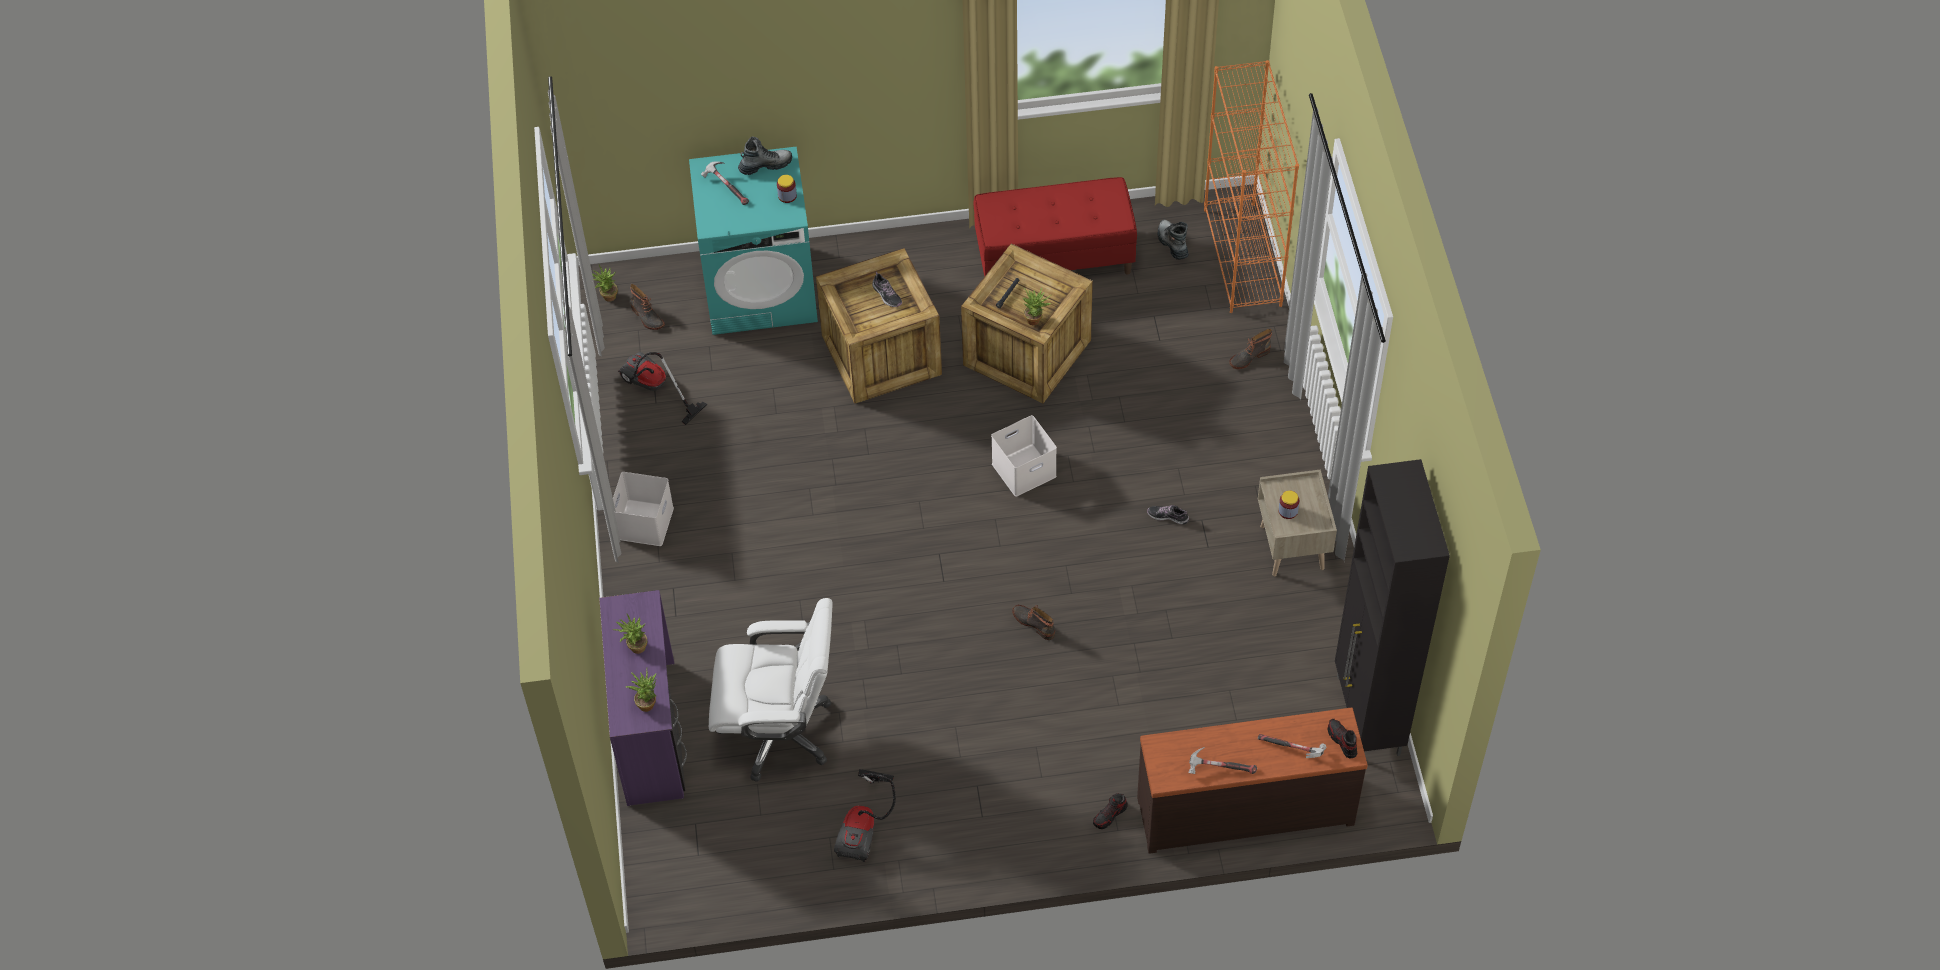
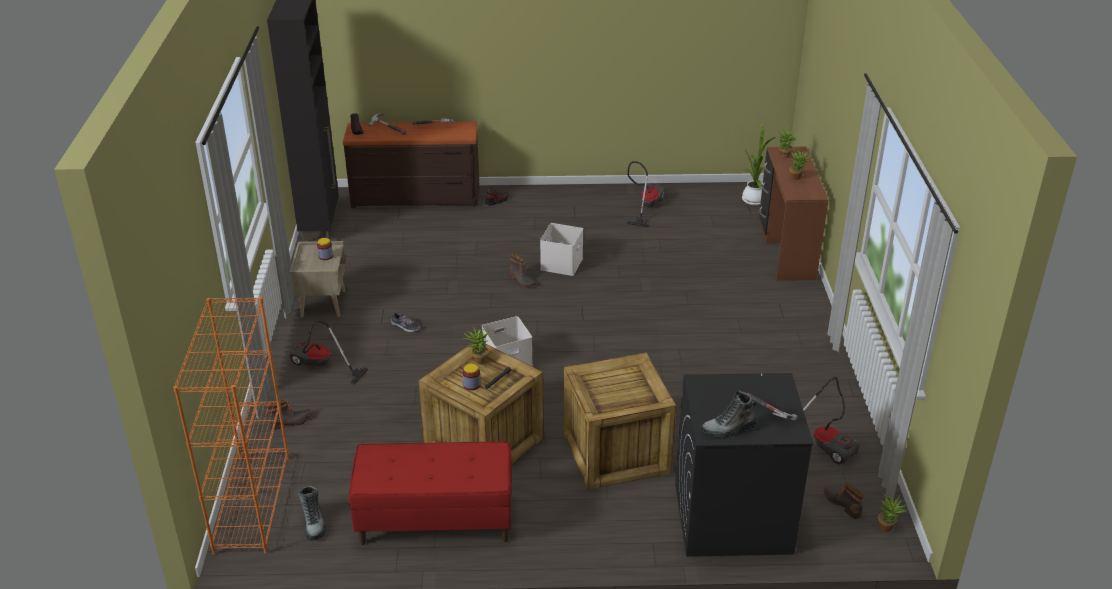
camera: 175 degrees left, 20 degrees down
purple desk [599,590,687,806] -> brown desk [759,147,829,281]
white storage box [613,472,674,546] -> white storage box moved to [540,223,583,276]
turquoise washing machine [689,146,818,335] -> black washing machine [675,373,813,557]
white office chair [709,598,833,782] -> none
jar [777,175,797,203] -> jar moved to [463,363,481,390]
shoe [872,272,902,307] -> none
none -> vacuum cleaner [289,320,368,385]
none -> potted plant [742,122,776,205]

